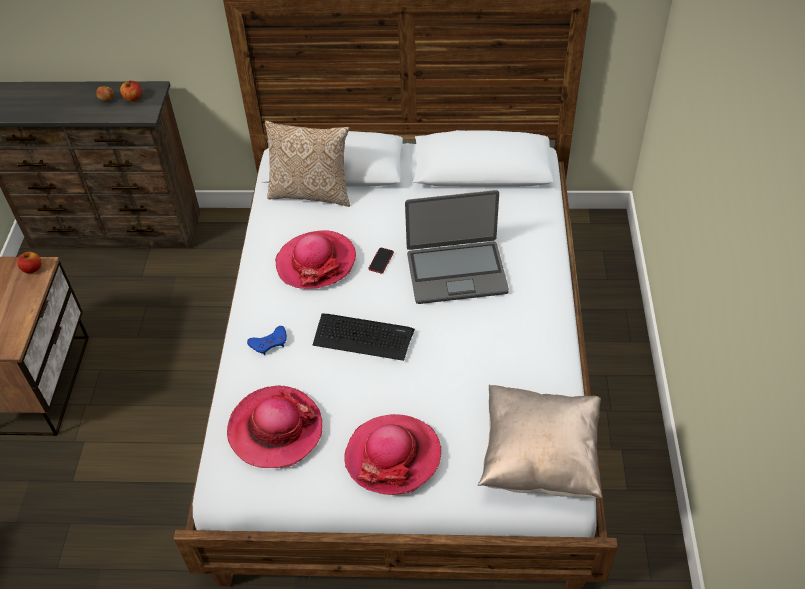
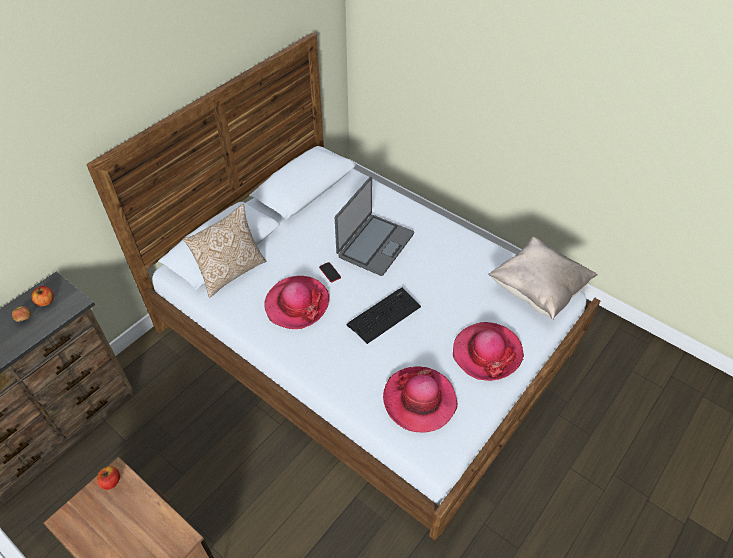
camera: 55 degrees left, 0 degrees up
blue game controller [247,326,287,355] -> none

